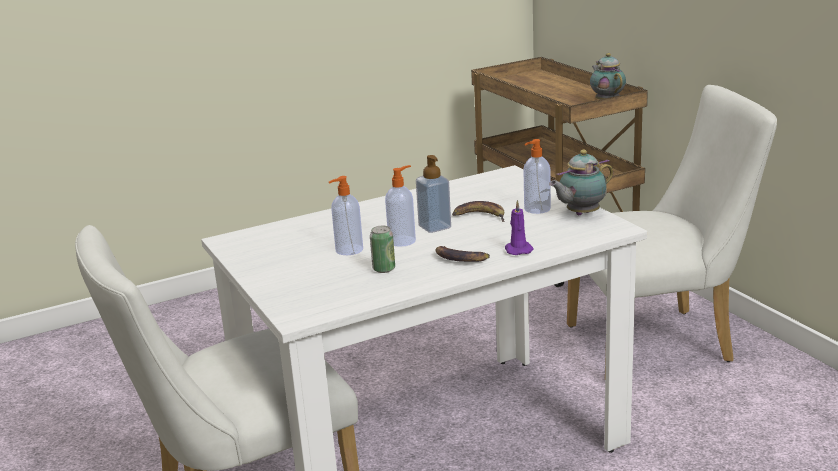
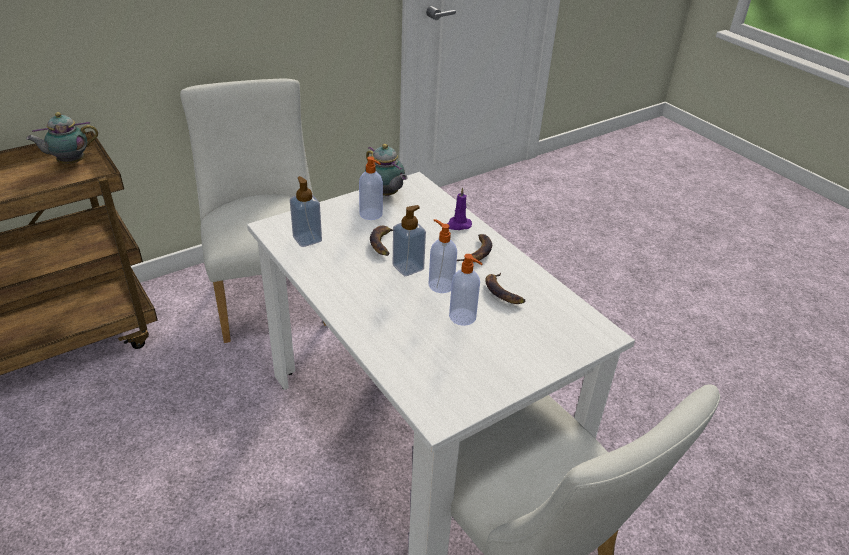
camera: 100 degrees left, 15 degrees up
can [370,226,395,273] -> banana [485,273,526,304]
none -> soap dispenser [290,176,322,247]

